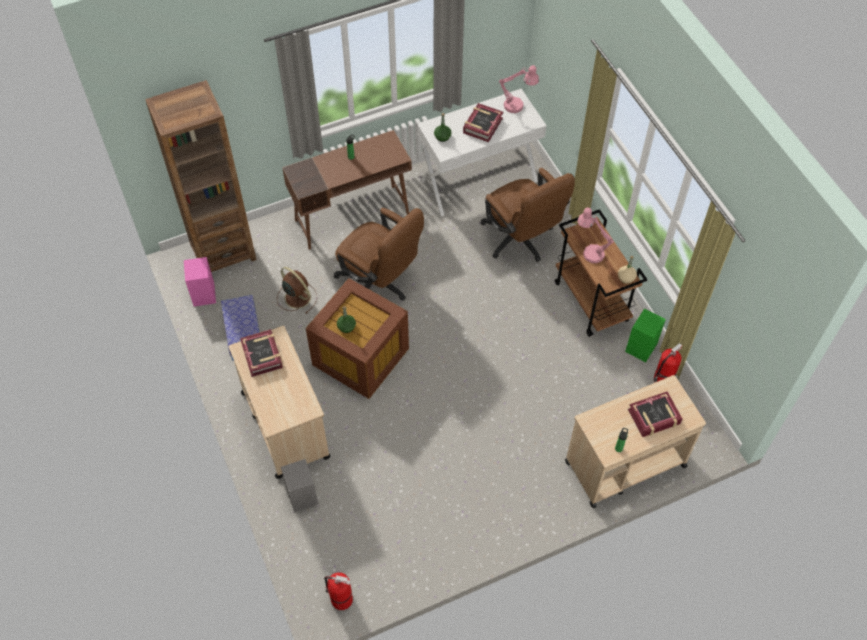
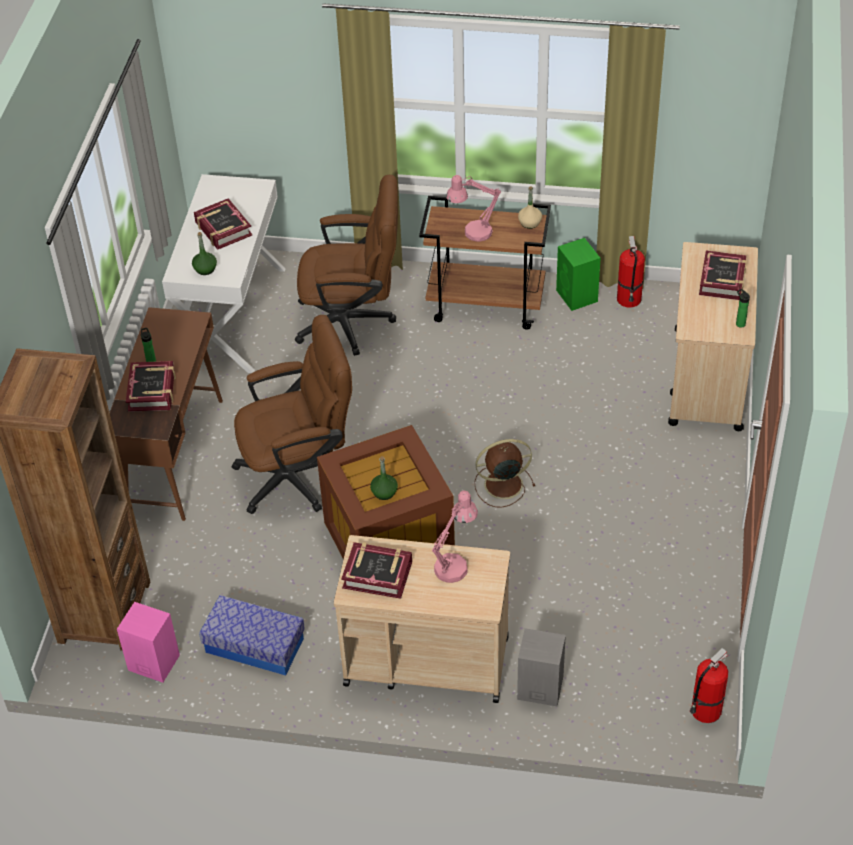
camera: 55 degrees left, 10 degrees down
brown fan [277,267,317,314] -> brown fan moved to [474,439,535,508]
pink table lamp [499,65,539,113] -> pink table lamp moved to [432,491,478,583]
none -> book [126,361,176,412]

